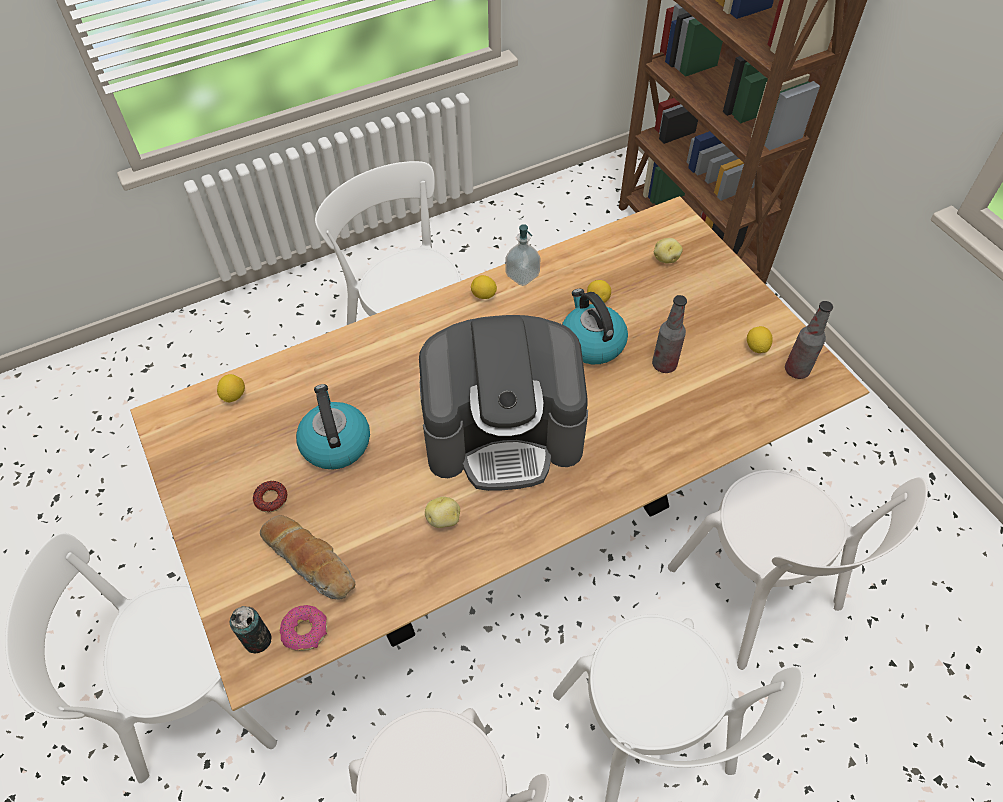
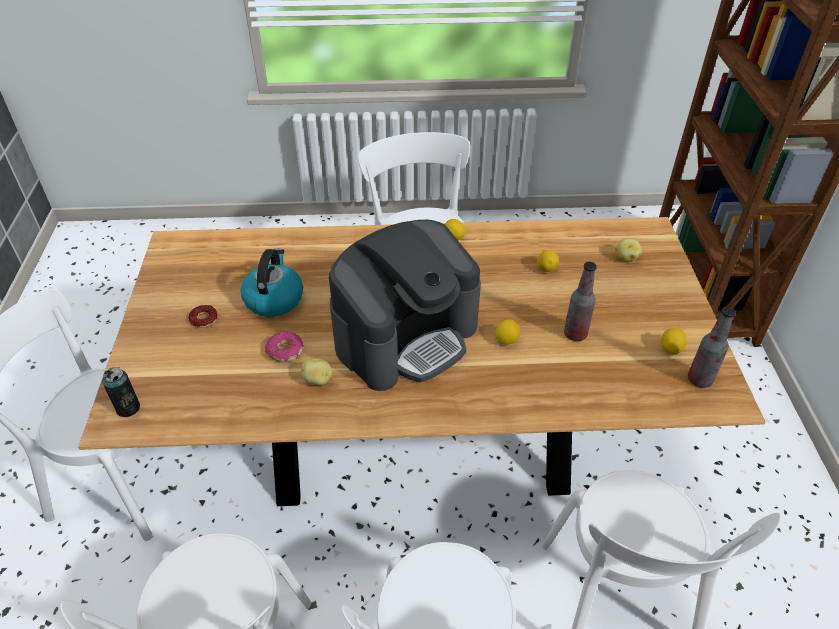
camera: 25 degrees right, 10 degrees down
lemon [217,374,245,402] -> lemon moved to [495,319,520,345]
bread [260,515,355,599] -> none
donut [280,605,327,651] -> donut moved to [265,331,304,362]
coffee machine [419,315,588,491] -> coffee machine turned 60 degrees counterclockwise [329,220,481,391]
soap dispenser [506,224,541,286] -> none
kettle [562,289,628,364] -> none

